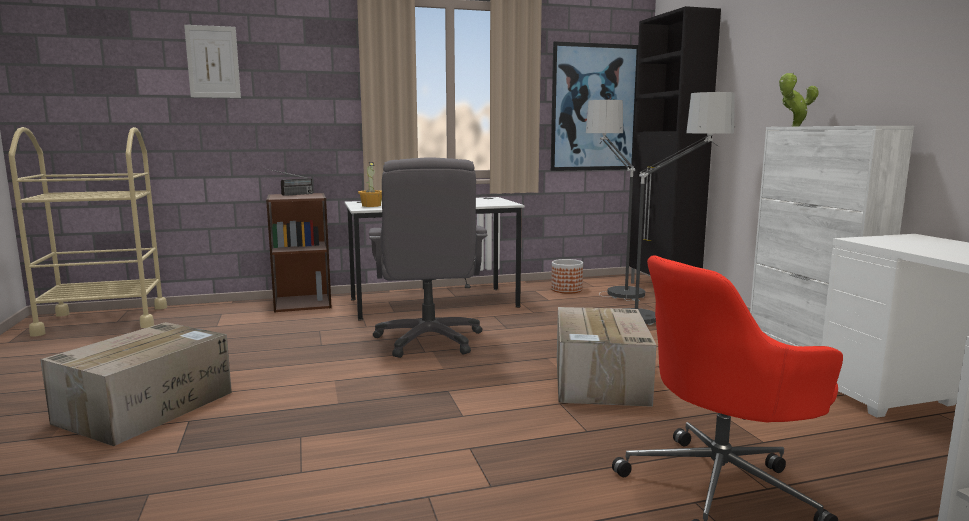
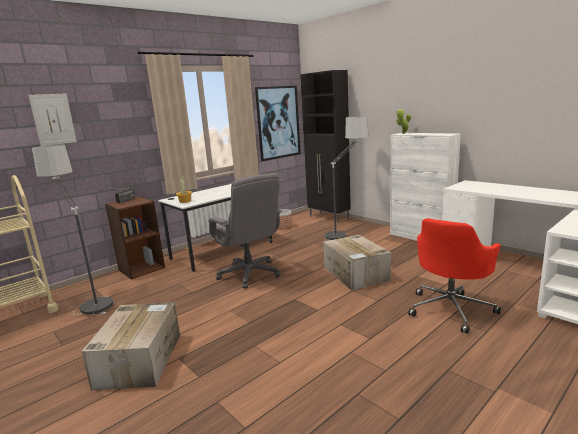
camera: 25 degrees left, 5 degrees up
floor lamp [586,100,645,301] -> floor lamp moved to [32,144,113,316]

